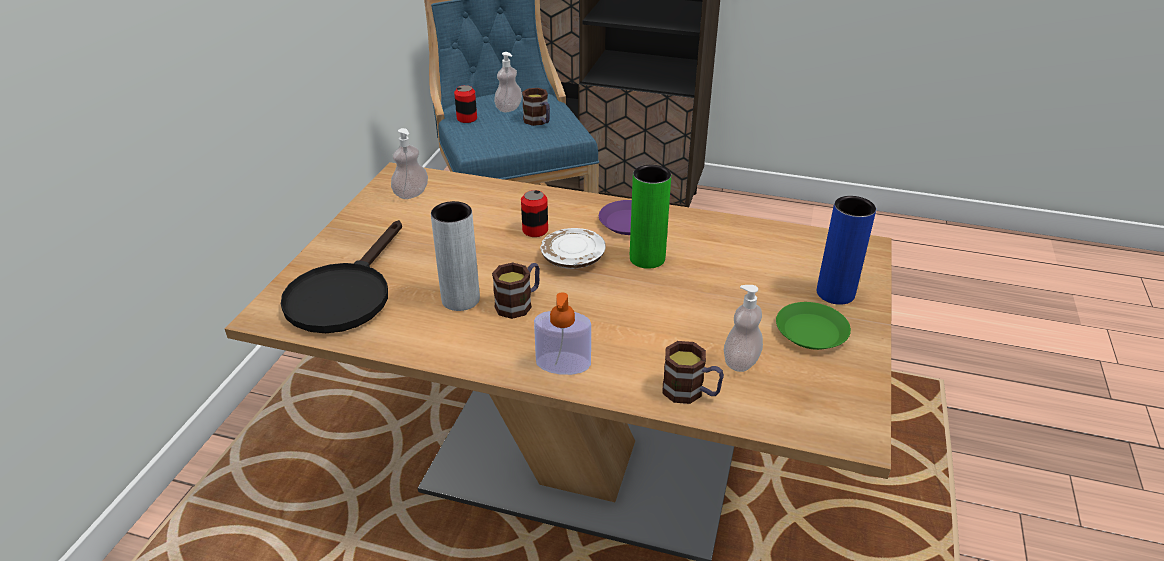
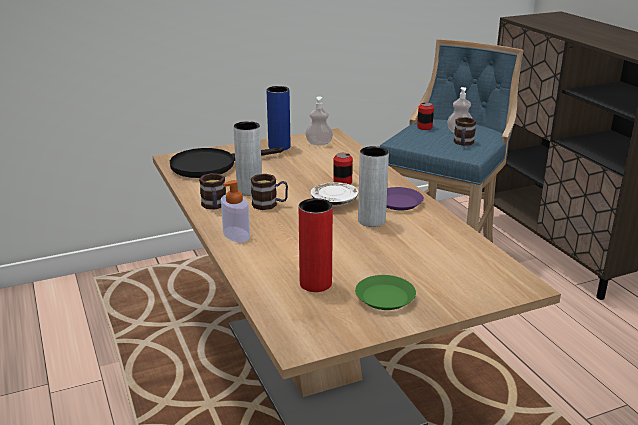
camera: 50 degrees right, 10 degrees down
green vase [630,165,671,269] -> grey vase [358,146,389,227]
mug [662,341,724,404] -> mug moved to [199,173,226,210]
soap dispenser [724,285,763,372] -> red vase [299,198,333,292]
blue vase [817,196,876,305] -> blue vase moved to [266,86,291,150]

